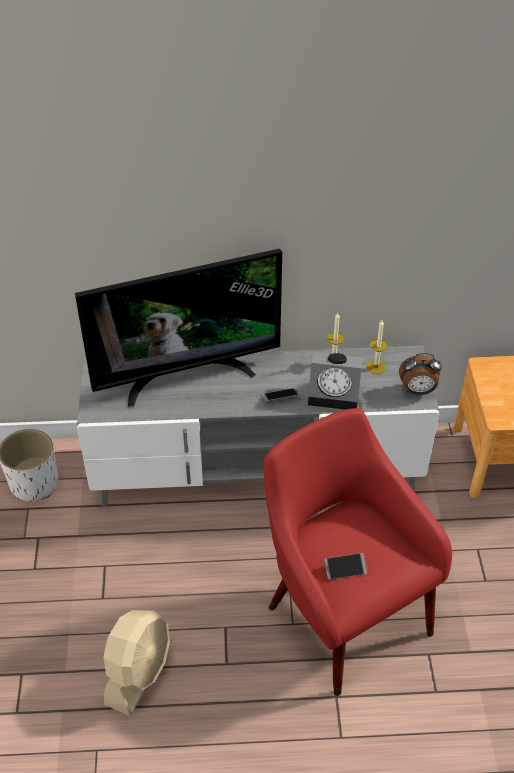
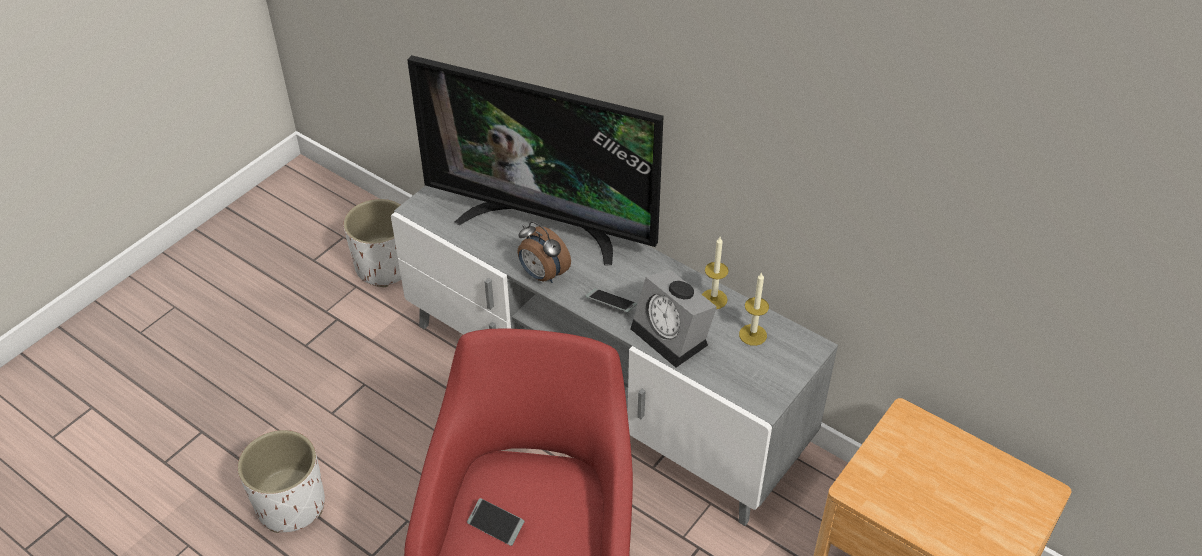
camera: 40 degrees right, 0 degrees up
beige fan [104,610,172,716] -> white planter [238,430,325,533]
alarm clock [399,353,442,395] -> alarm clock moved to [518,222,571,283]

